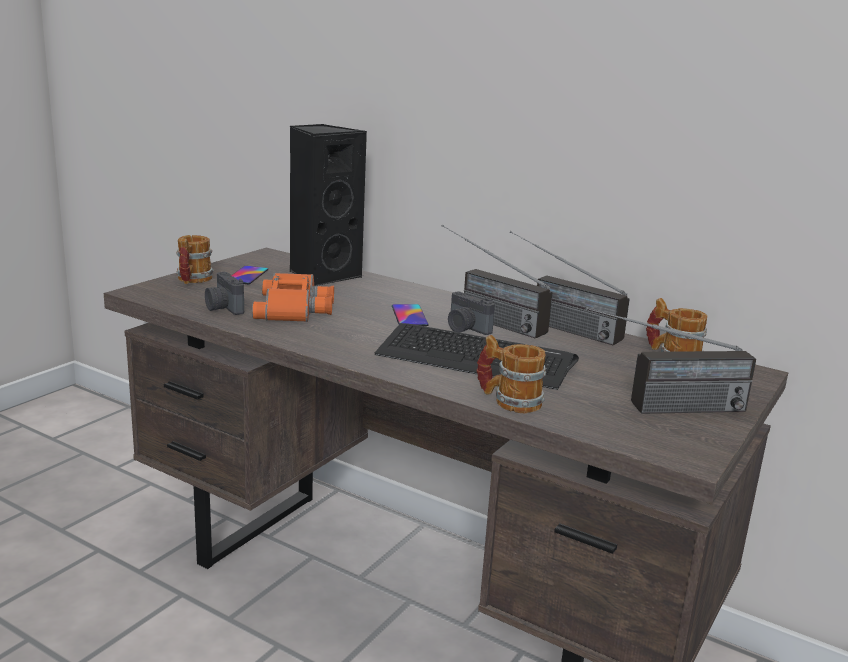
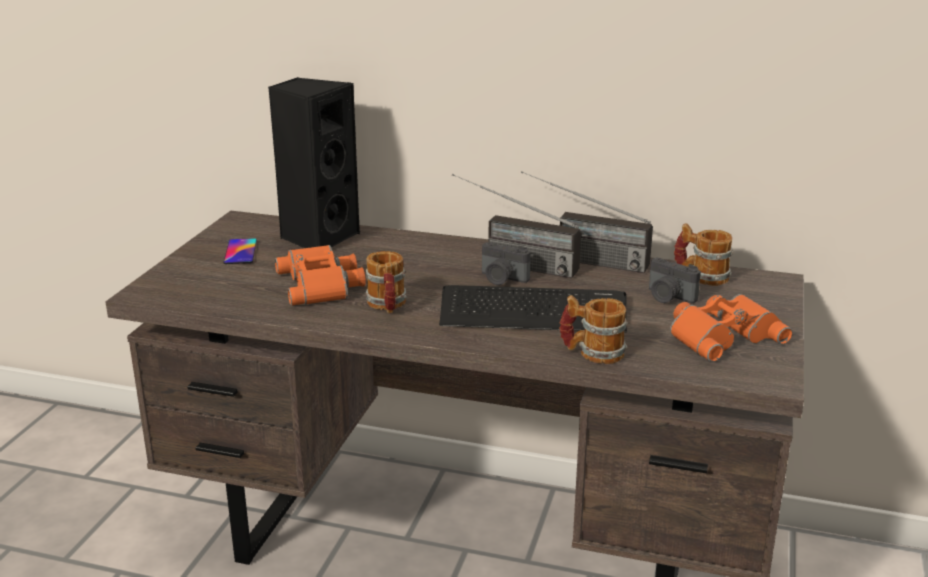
camera: 15 degrees left, 5 degrees up
mug [176,235,214,284] -> mug moved to [366,251,407,313]
camera [205,272,244,315] -> camera moved to [649,258,701,303]
phone [392,304,429,326] -> none
radio [585,307,756,414] -> orange binoculars [670,294,793,362]

